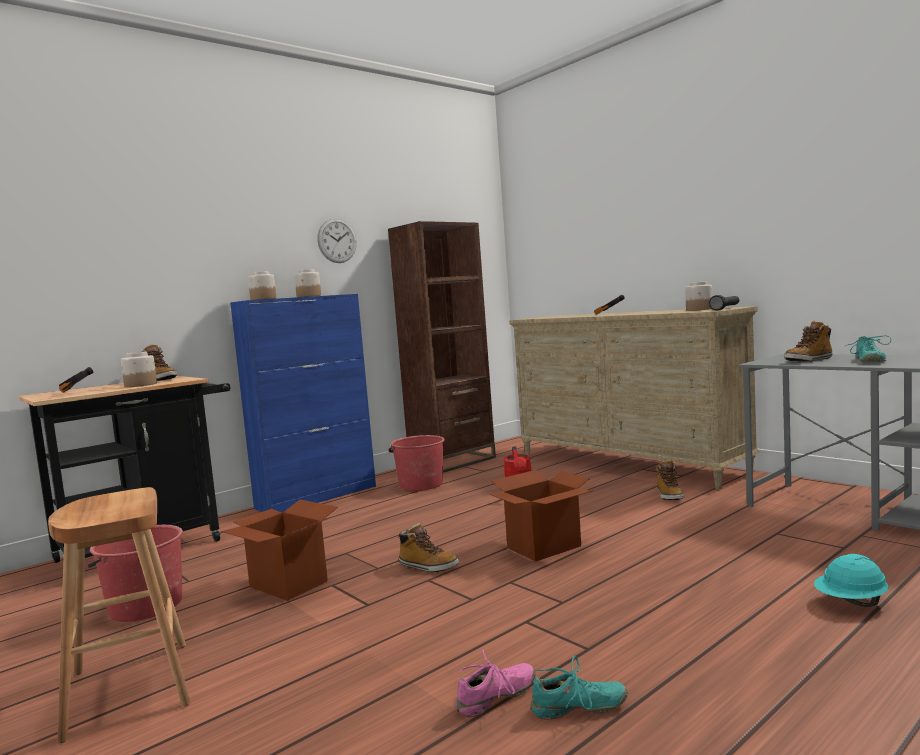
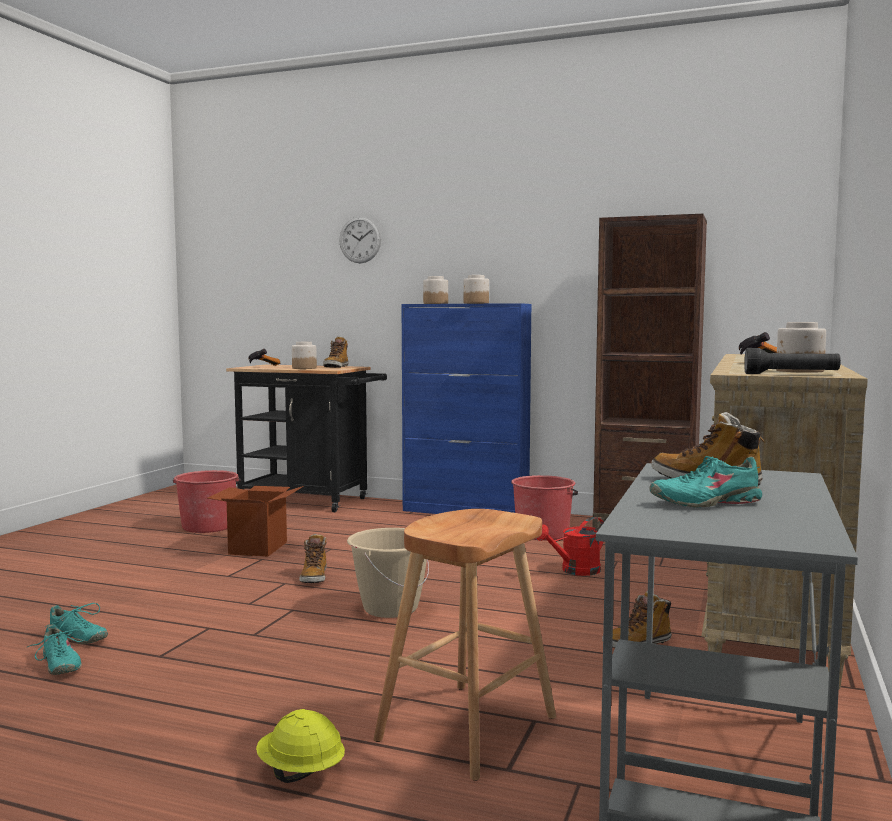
camera: 60 degrees right, 0 degrees up
brown stool [48,487,191,743] -> brown stool moved to [373,509,556,781]
wall clock [317,218,357,263] -> wall clock moved to [339,216,381,263]
pink shoe [454,649,536,717] -> turquoise shoe [45,603,108,644]
cardboard box [489,470,593,562] -> beige bucket [347,528,429,618]
turquoise hard hat [814,554,889,607] -> yellow hard hat [256,709,345,783]

